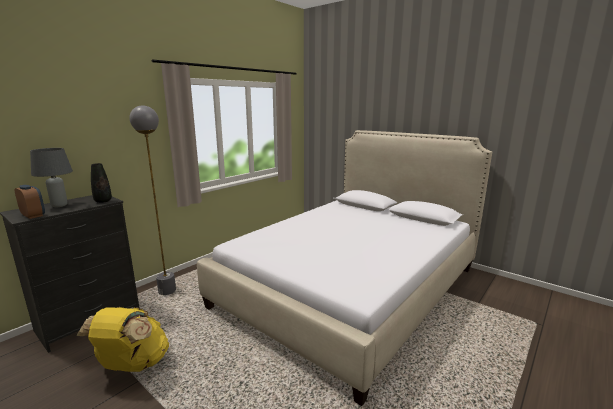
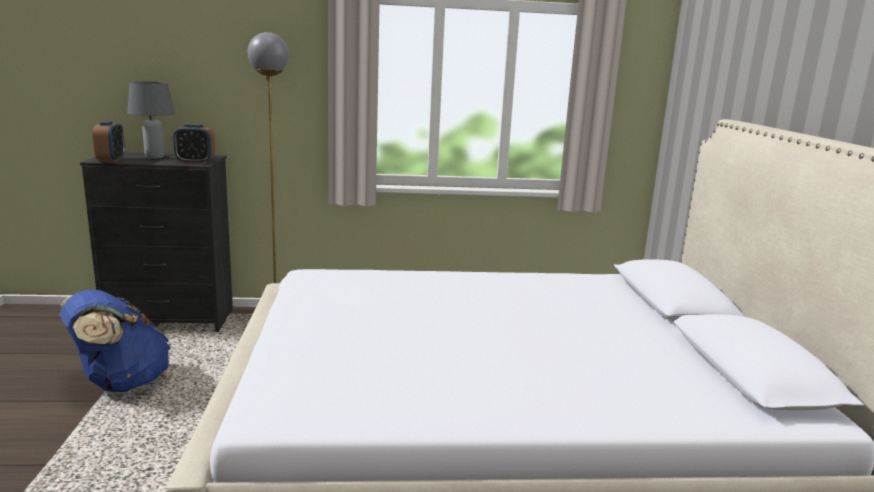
camera: 45 degrees right, 0 degrees up
yellow backpack [76,307,169,372] -> blue backpack [60,290,171,392]
black vase [91,163,112,203] -> alarm clock [173,124,215,164]

